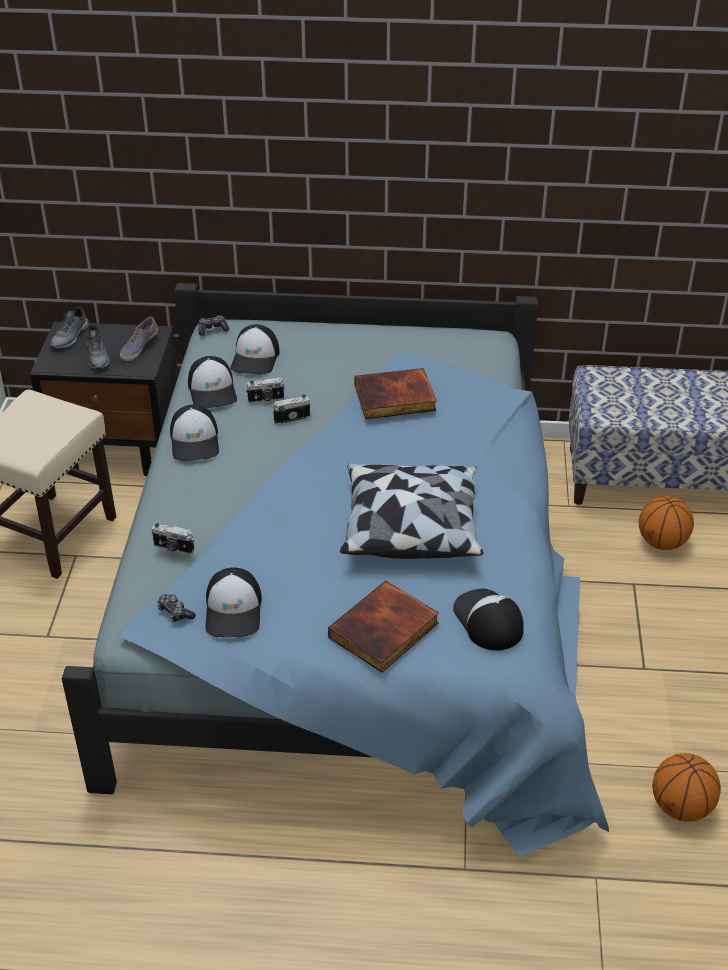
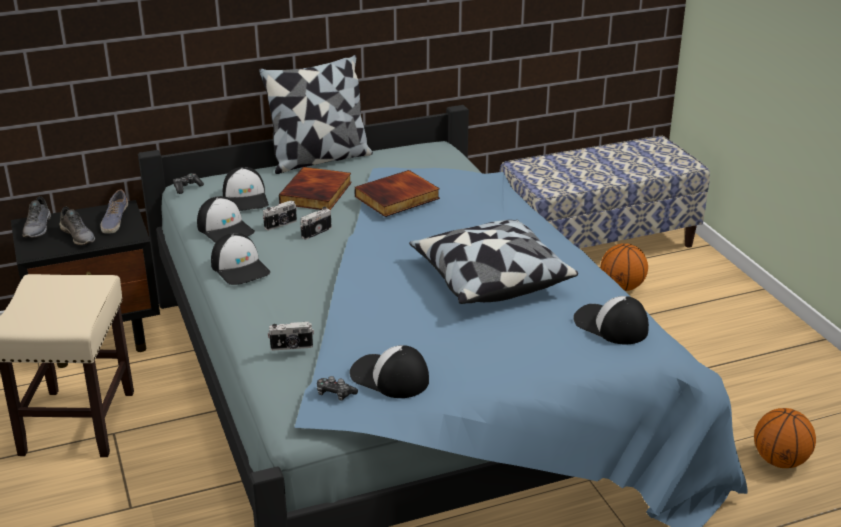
camera: 25 degrees left, 10 degrees down
cap [205,567,262,637] -> cap turned 150 degrees clockwise [350,345,429,398]
book [328,580,439,673] -> book moved to [279,167,352,210]
none -> pillow [259,55,373,174]

